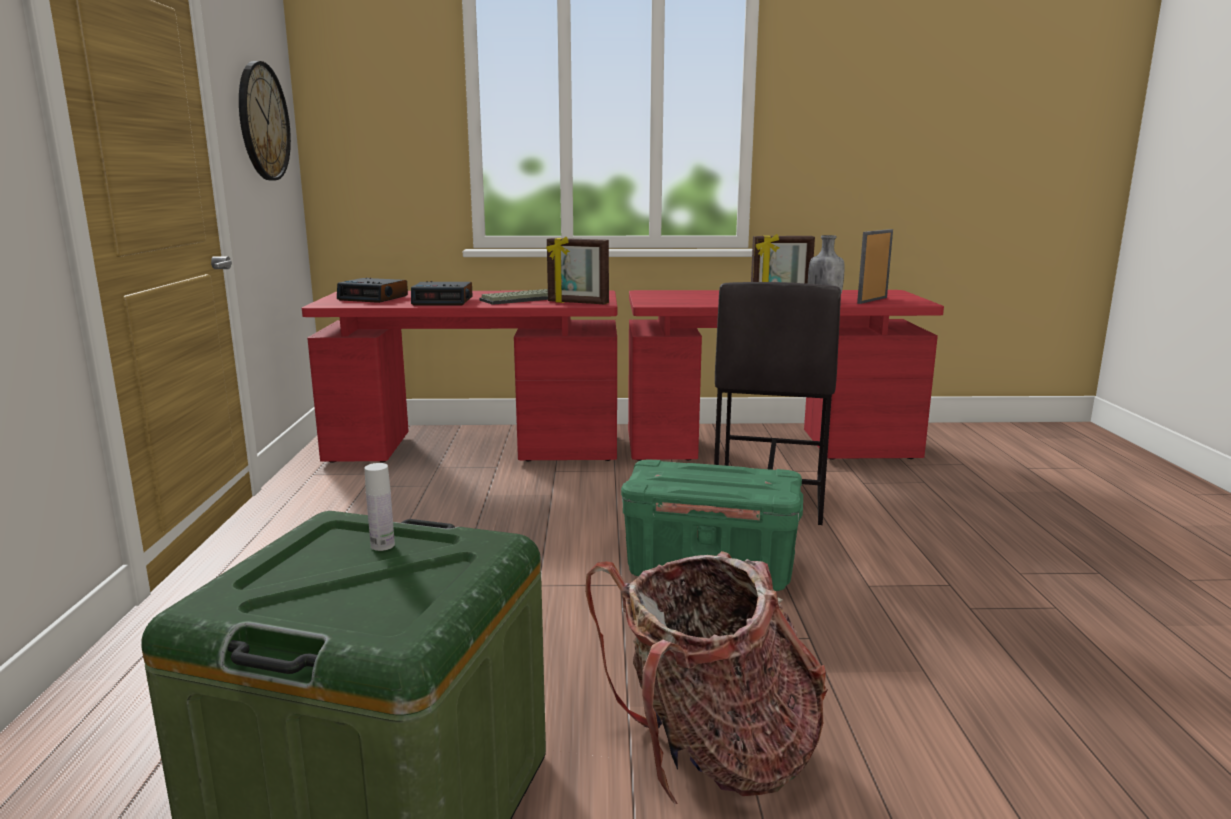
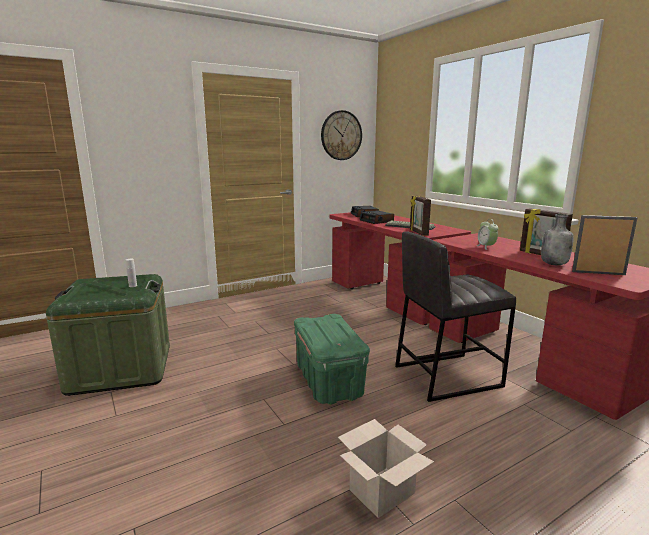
camera: 60 degrees right, 0 degrees up
backpack [585,551,828,806] -> none
none -> cardboard box [338,419,434,518]
none -> alarm clock [476,219,498,250]

